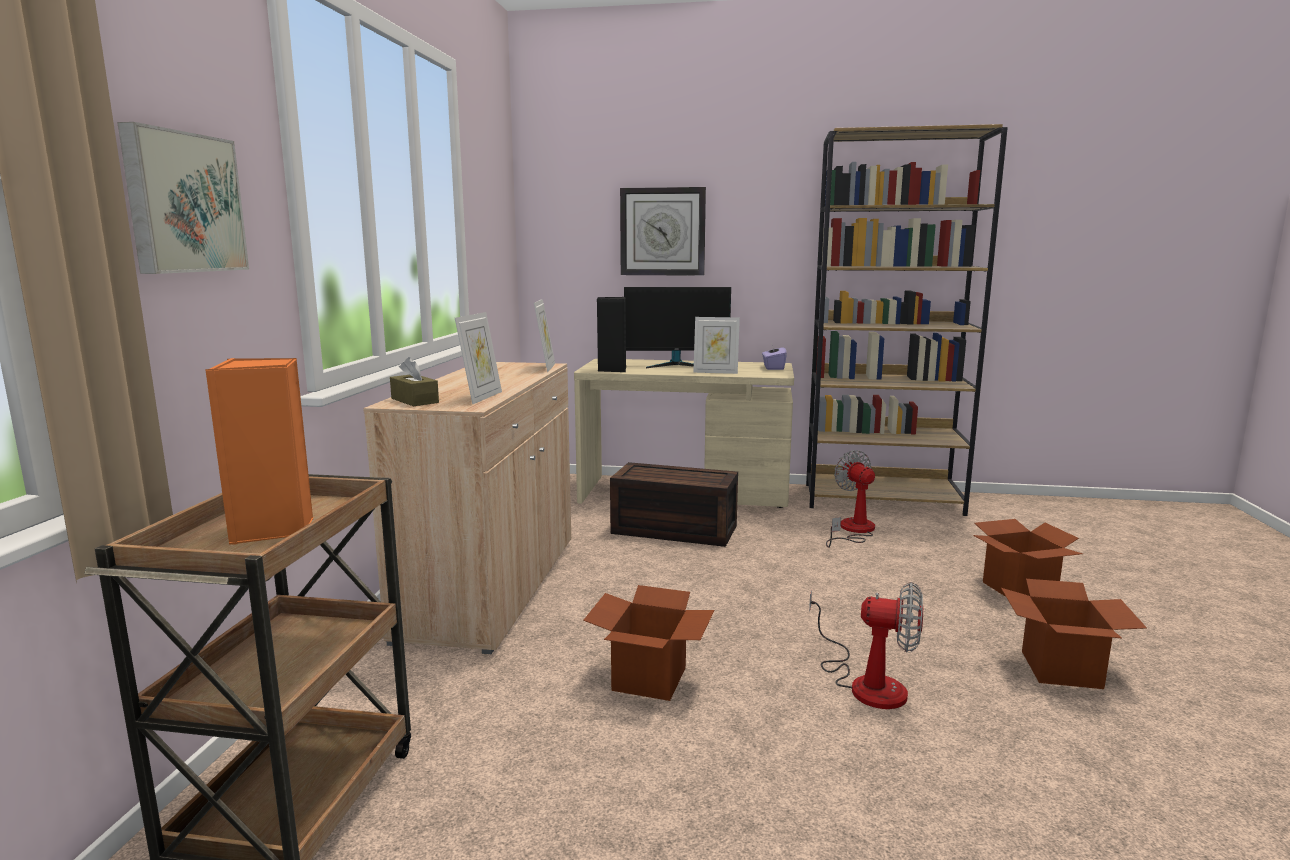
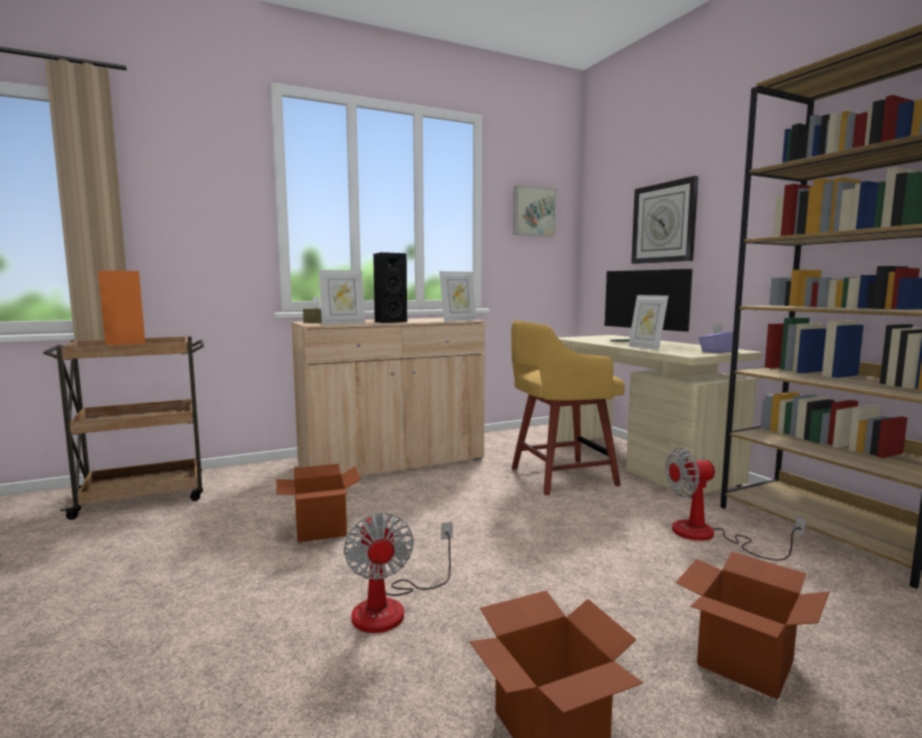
camera: 55 degrees right, 5 degrees down
picture [117,122,249,274] -> picture moved to [513,185,556,237]
black speaker [597,297,626,372] -> black speaker moved to [373,252,407,323]
brown storage box [610,462,738,547] -> yellow stool [511,320,625,495]
fan [826,450,875,548] -> fan turned 135 degrees counterclockwise [665,447,806,561]

